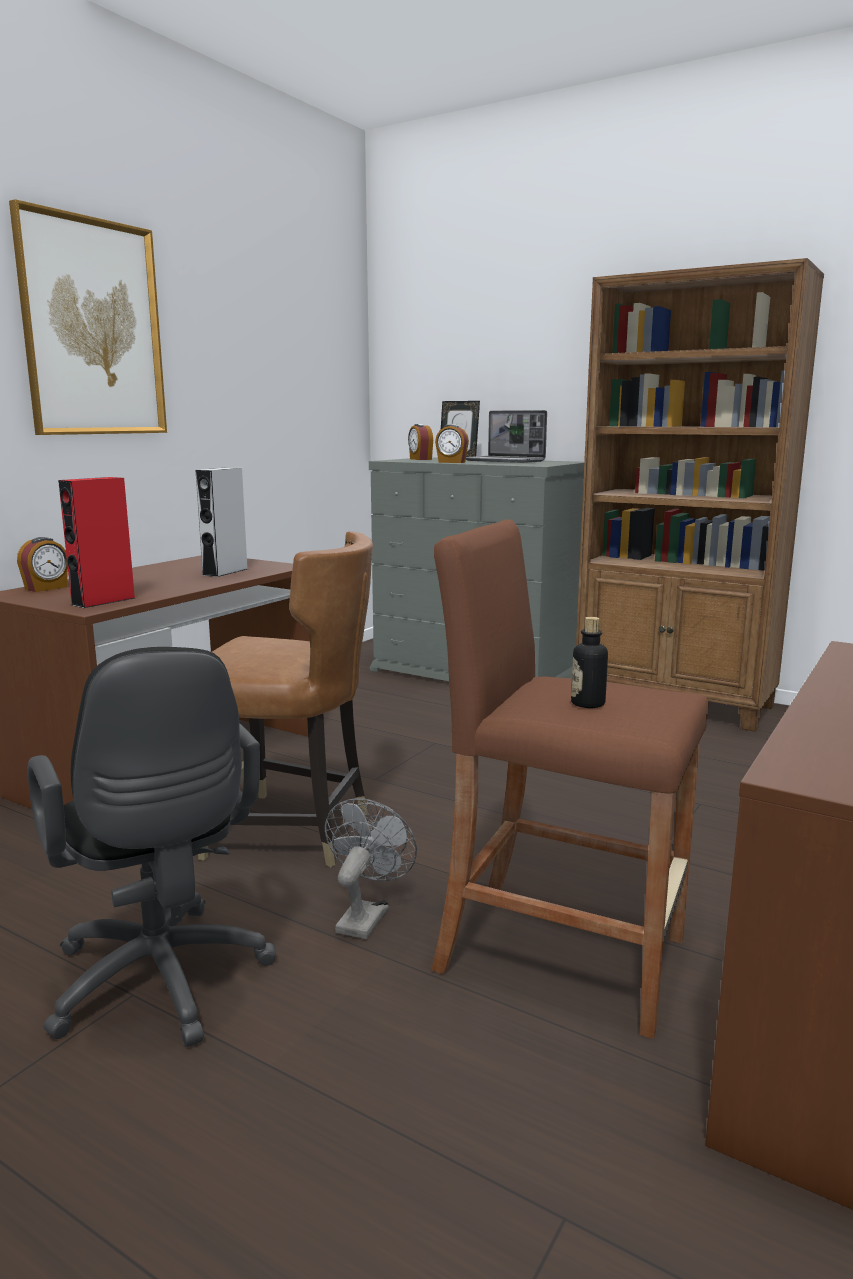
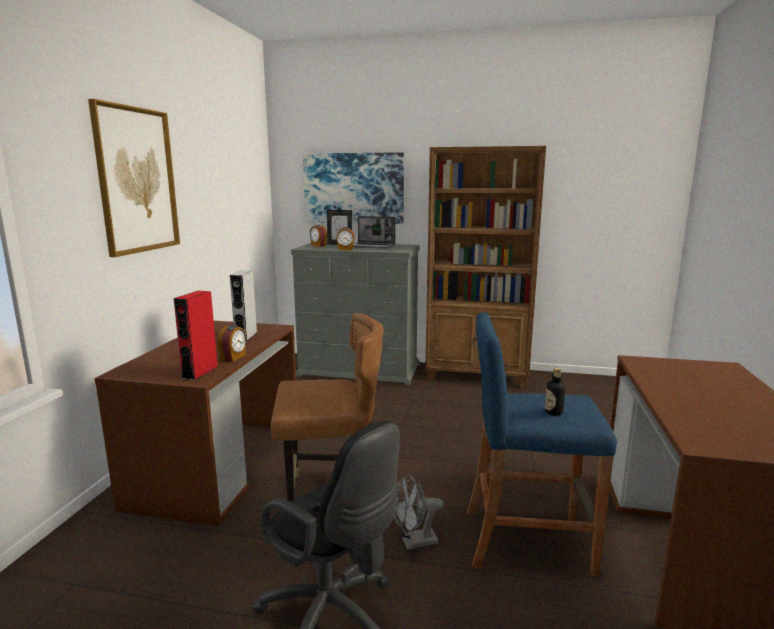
camera: 20 degrees left, 0 degrees up
alarm clock [17,537,68,592] -> alarm clock moved to [217,325,246,362]
grey fan [325,798,417,939] -> grey fan turned 105 degrees counterclockwise [394,474,444,550]
brown stool [431,519,709,1039] -> blue stool [467,312,617,577]
none -> picture [303,152,404,224]

